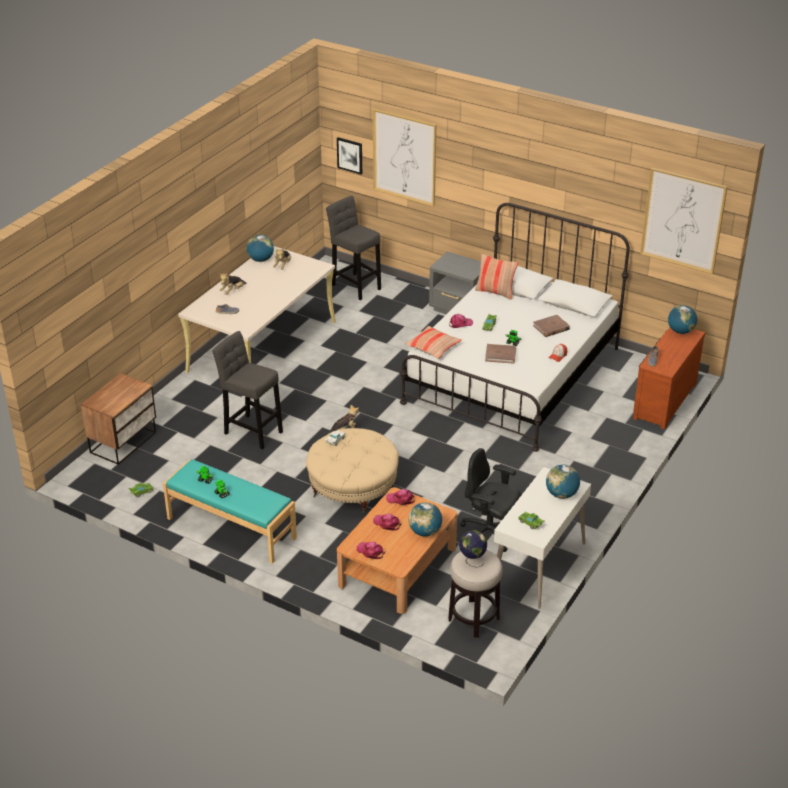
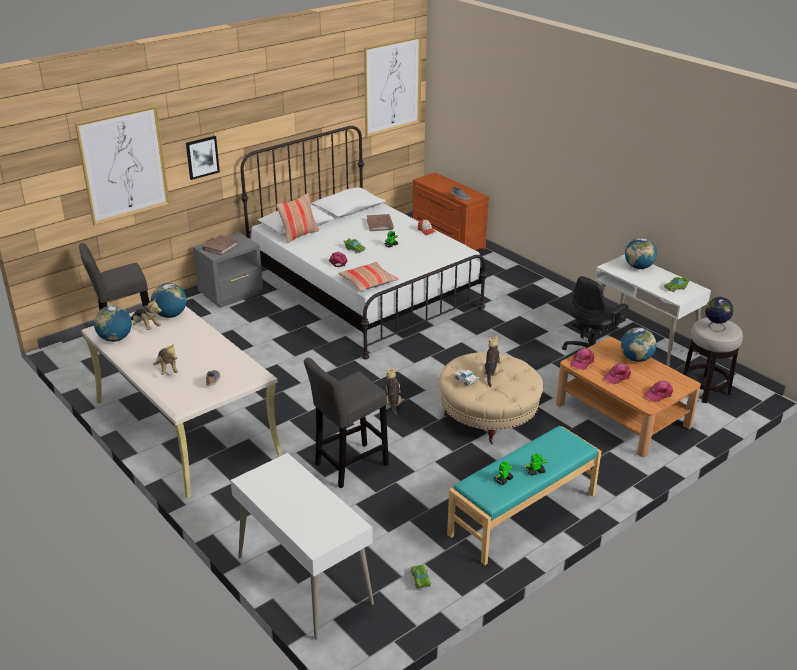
camera: 70 degrees left, 5 degrees down
nightstand [81,373,156,465] -> white desk [231,453,374,640]
picture [337,137,362,174] -> picture moved to [186,136,220,180]
brown book [485,344,516,364] -> brown book moved to [202,235,239,255]
globe [668,305,697,334] -> globe moved to [151,283,186,318]
none -> plush toy [483,335,503,387]

